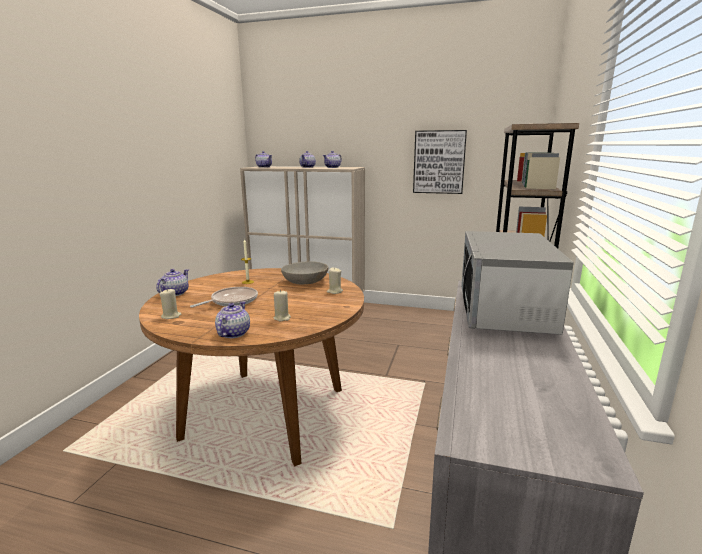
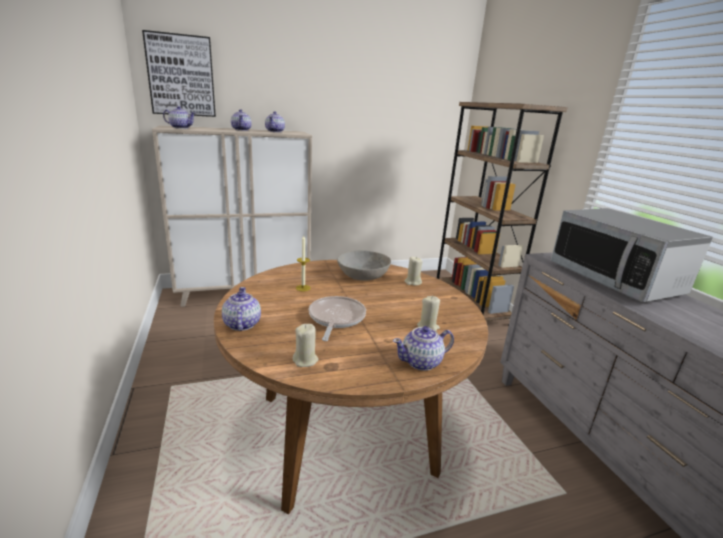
camera: 35 degrees left, 5 degrees up
teapot [215,301,250,338] -> teapot turned 90 degrees counterclockwise [393,326,454,371]
picture [413,130,467,194] -> picture moved to [142,30,216,117]

